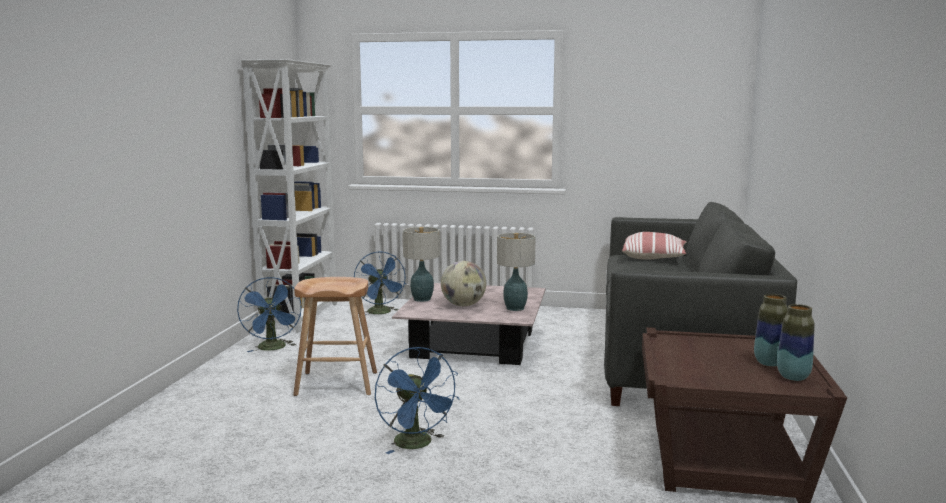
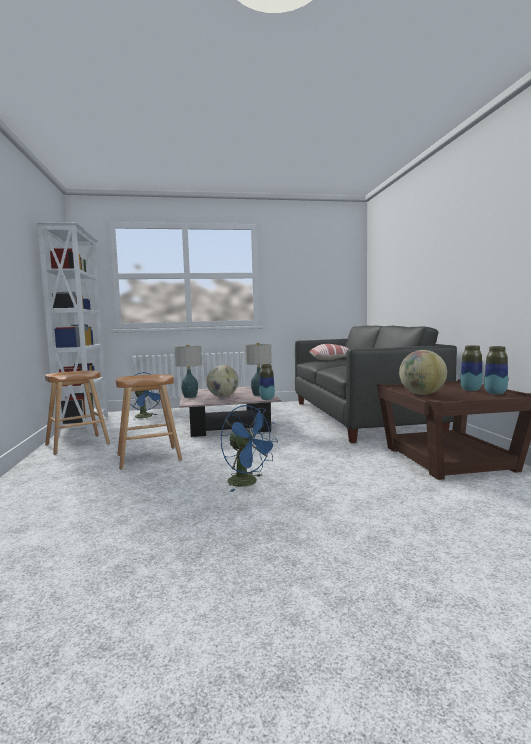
camera: 20 degrees left, 5 degrees down
blue fan [237,277,302,352] -> brown stool [45,370,110,455]
none -> vase [259,364,275,400]
none -> globe [399,350,447,395]

